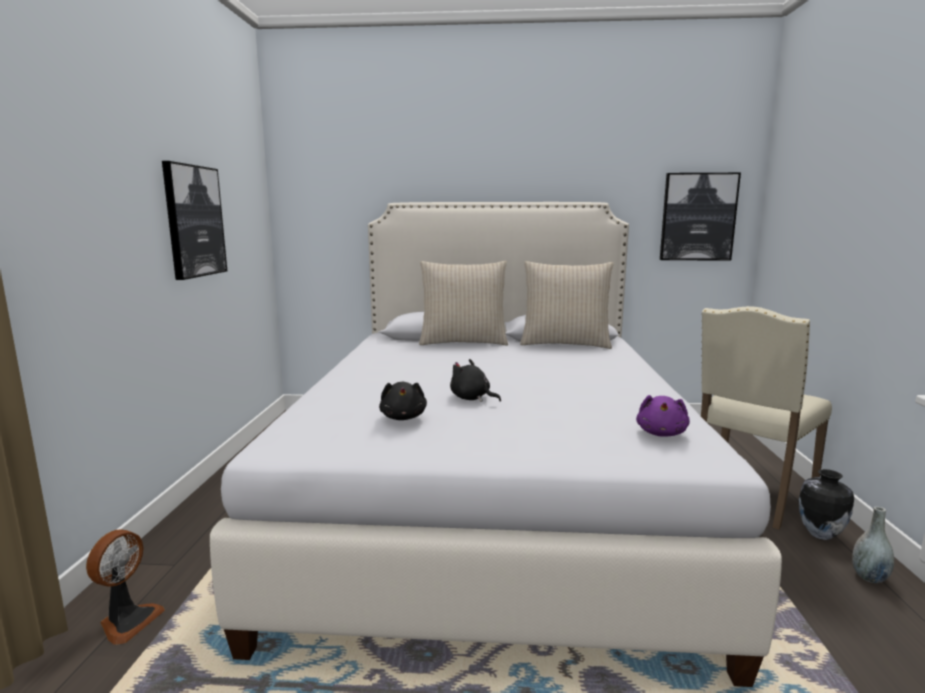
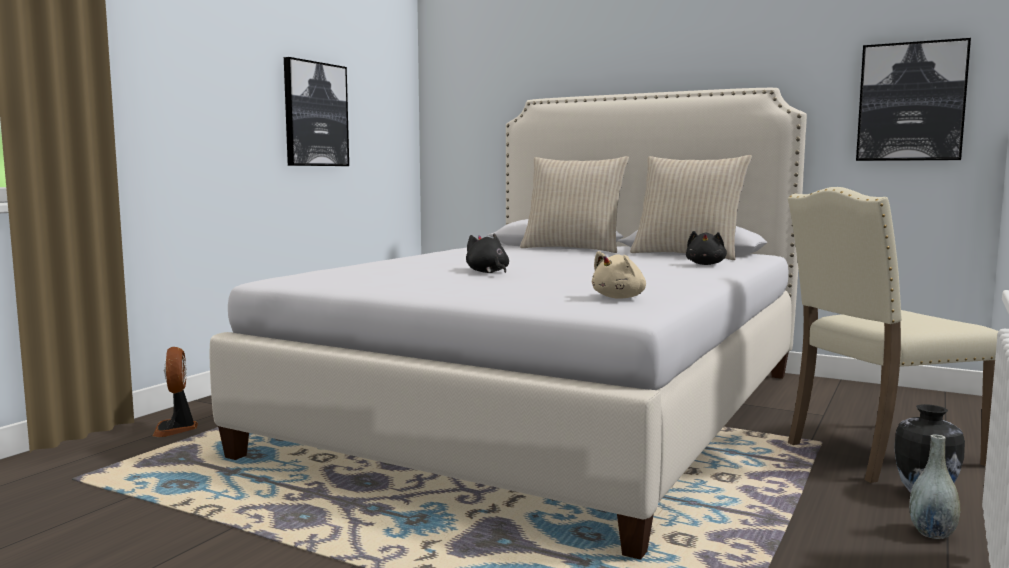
camera: 25 degrees right, 5 degrees down
fan [86,529,165,645] -> fan turned 120 degrees clockwise [153,347,198,437]
black plush toy [379,382,427,420] -> black plush toy moved to [686,231,727,265]
purple plush toy [636,395,690,437] -> beige plush toy [592,251,646,299]

